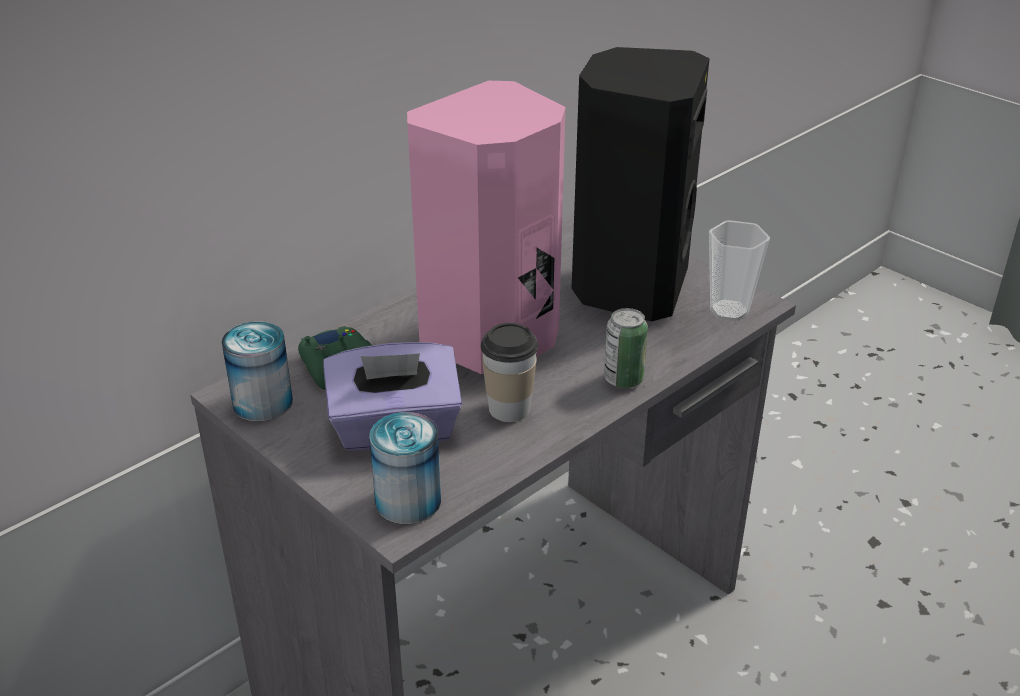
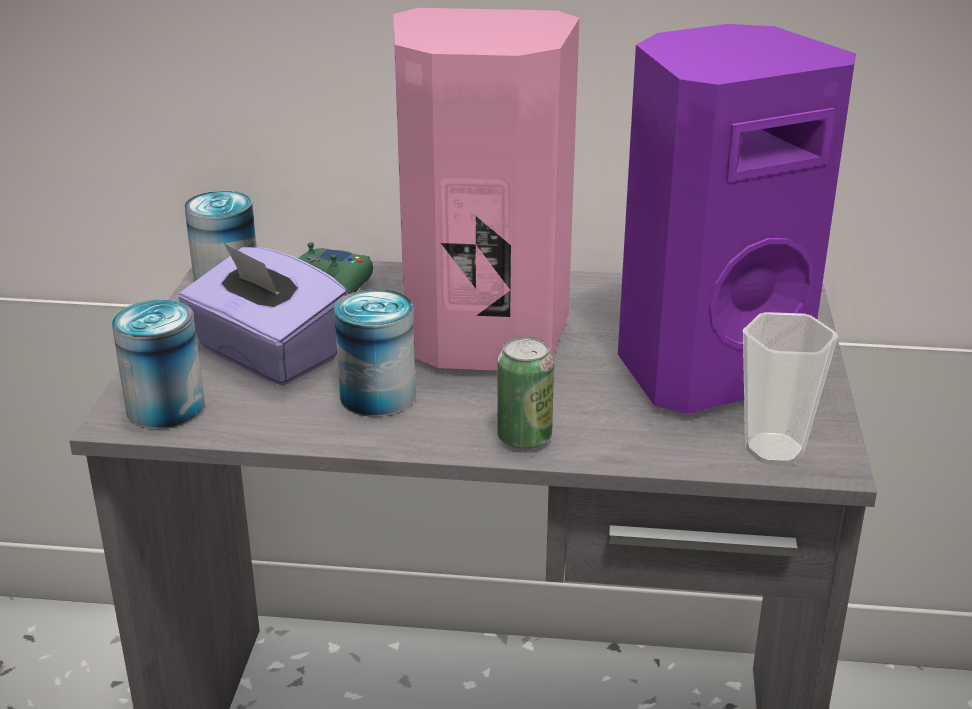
camera: 50 degrees right, 5 degrees down
cup [480,323,538,422] -> can [334,289,416,417]
black speaker [572,47,710,322] -> purple speaker [618,24,856,414]

